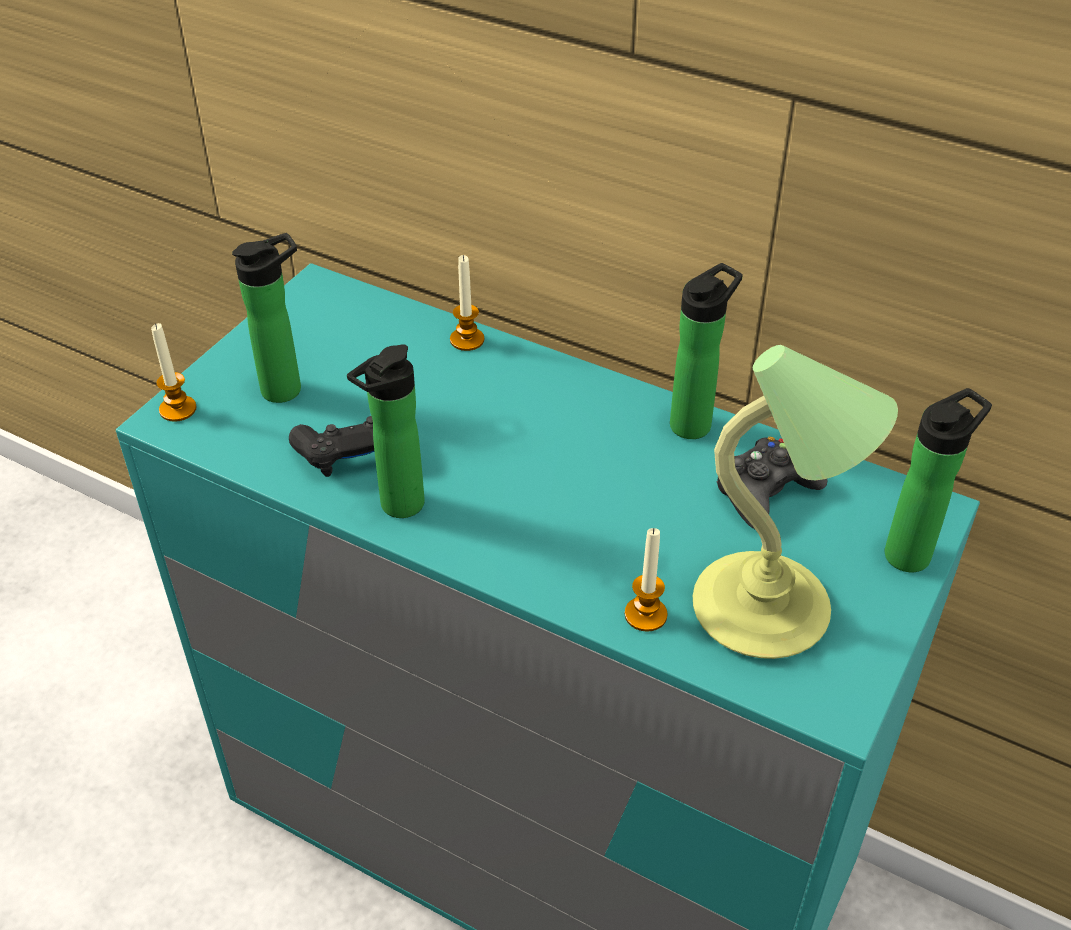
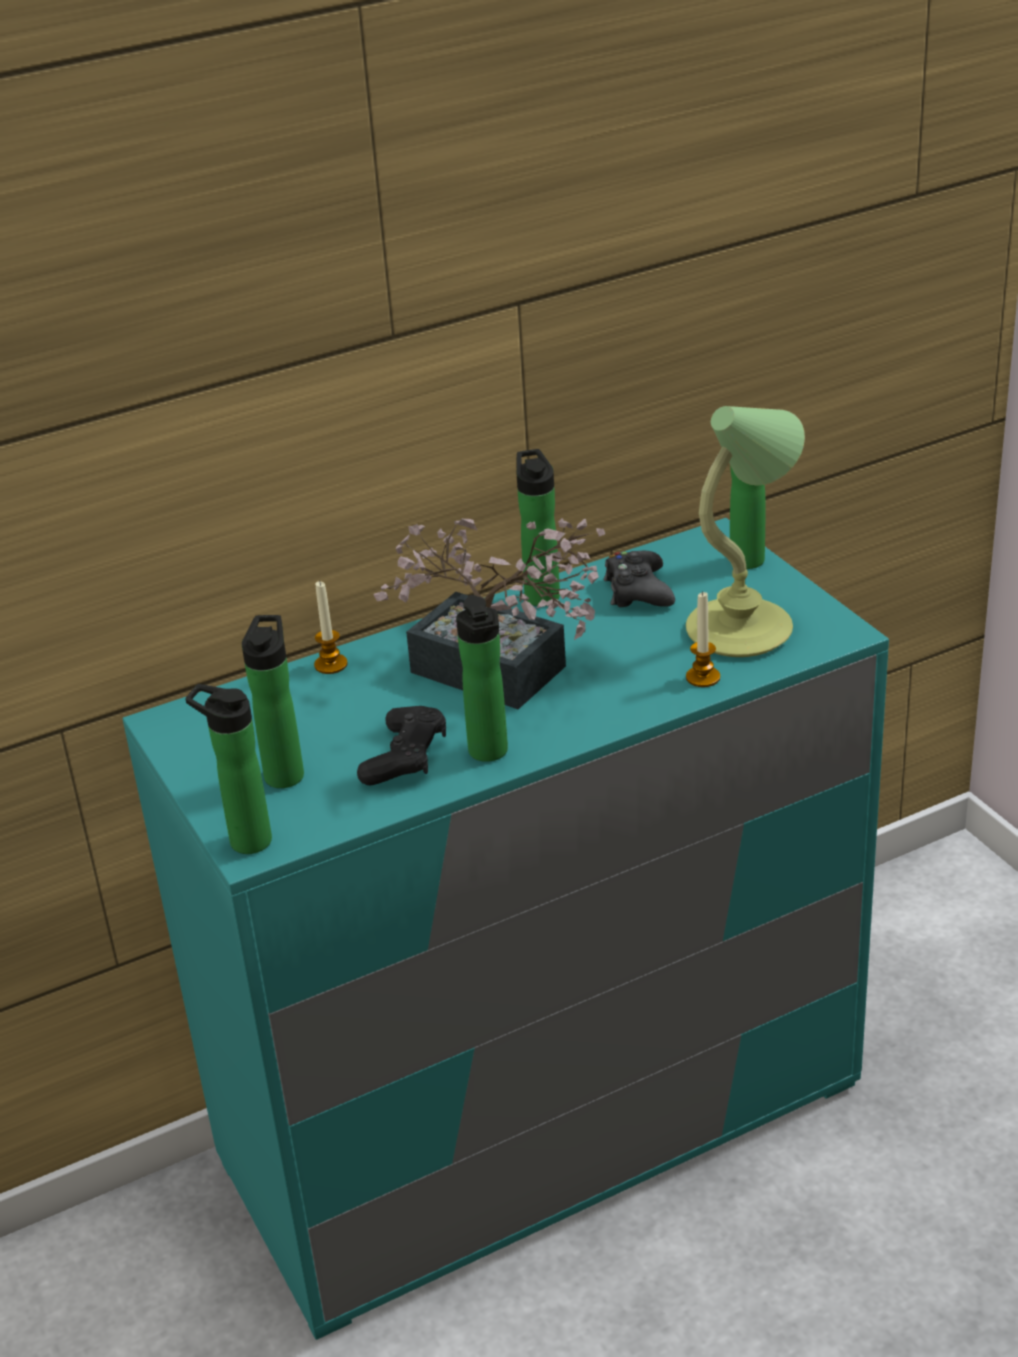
camera: 55 degrees left, 10 degrees down
candle [151,323,197,422] -> bottle [186,684,272,854]
none -> potted plant [374,518,605,709]

